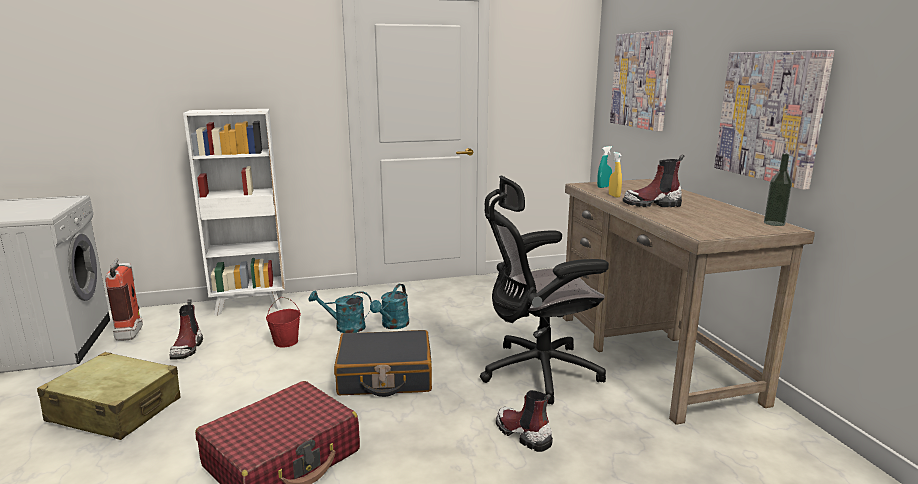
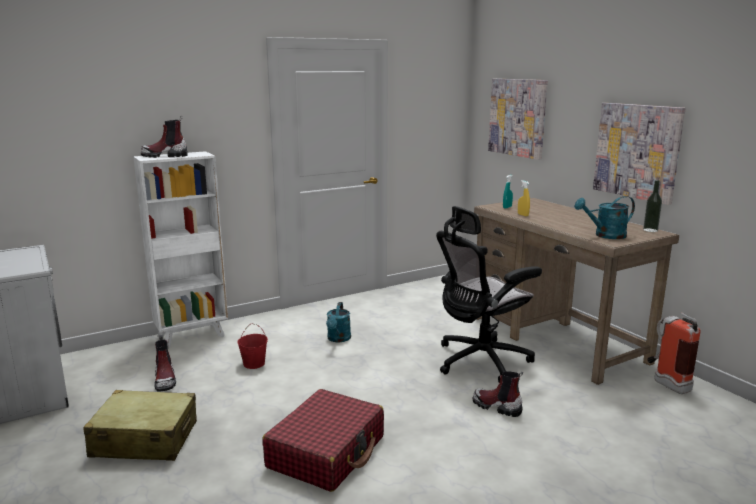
camera: 15 degrees left, 0 degrees up
fire extinguisher [105,258,143,341] -> fire extinguisher moved to [647,312,701,394]
turquoise watering can [308,290,372,333] -> turquoise watering can moved to [574,196,635,239]
black suitcase [334,330,432,397] -> none
boot [623,154,684,207] -> boot moved to [141,116,188,158]

